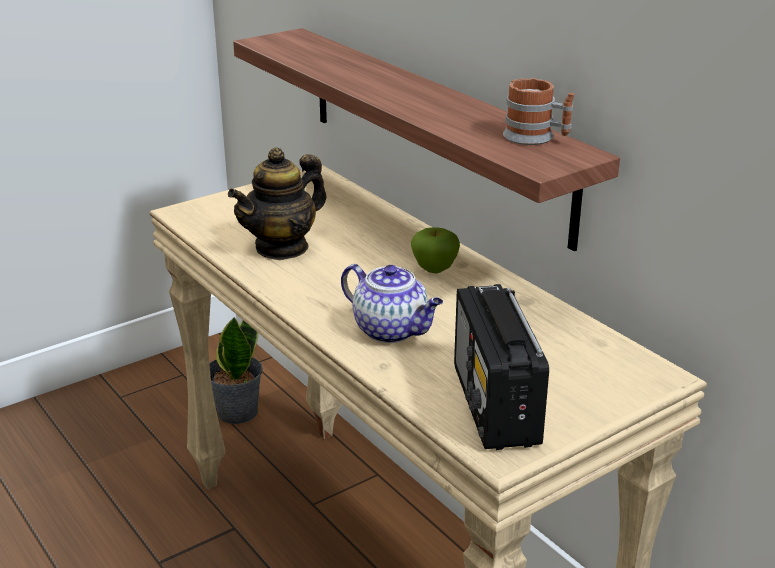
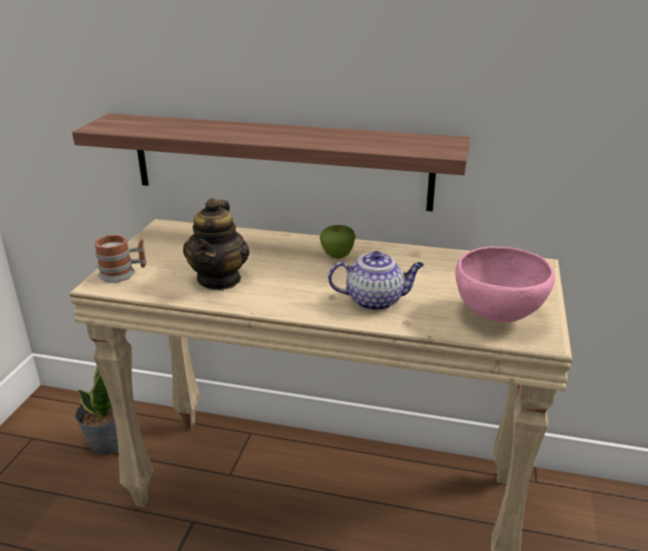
camera: 40 degrees left, 0 degrees up
radio [454,284,549,450] -> pink bowl [455,247,555,322]
mug [503,78,574,145] -> mug moved to [95,235,147,283]

